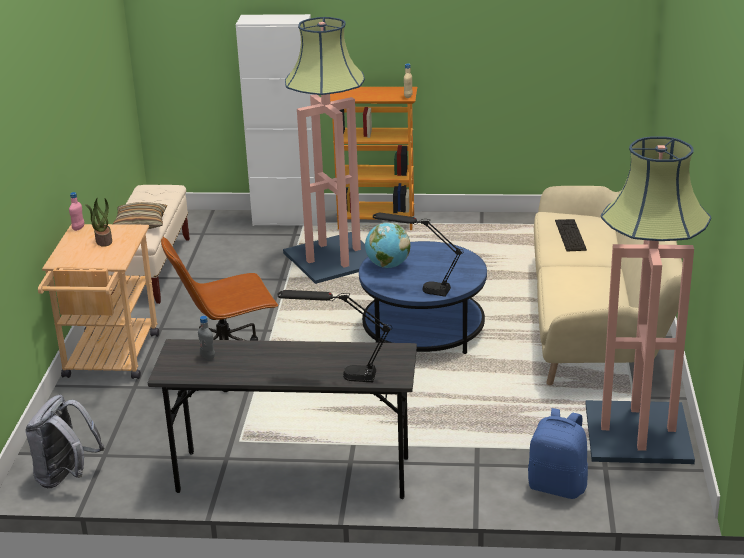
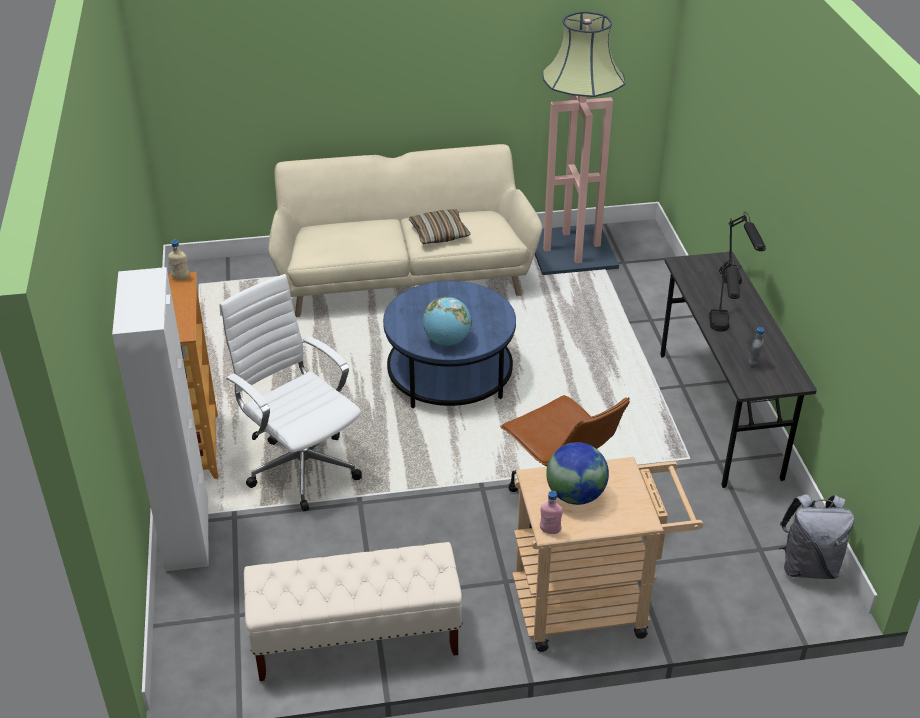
camera: 105 degrees left, 10 degrees up
potted plant [85,198,112,247] -> globe [546,442,609,505]
pillow [113,202,167,229] -> pillow moved to [409,209,470,244]
floor lamp [283,17,368,284] -> white office chair [219,274,362,512]
black table lamp [373,213,463,297] -> black table lamp moved to [709,256,740,332]
blue backpack [528,408,588,499] -> none
keyboard [555,219,587,252] -> none

